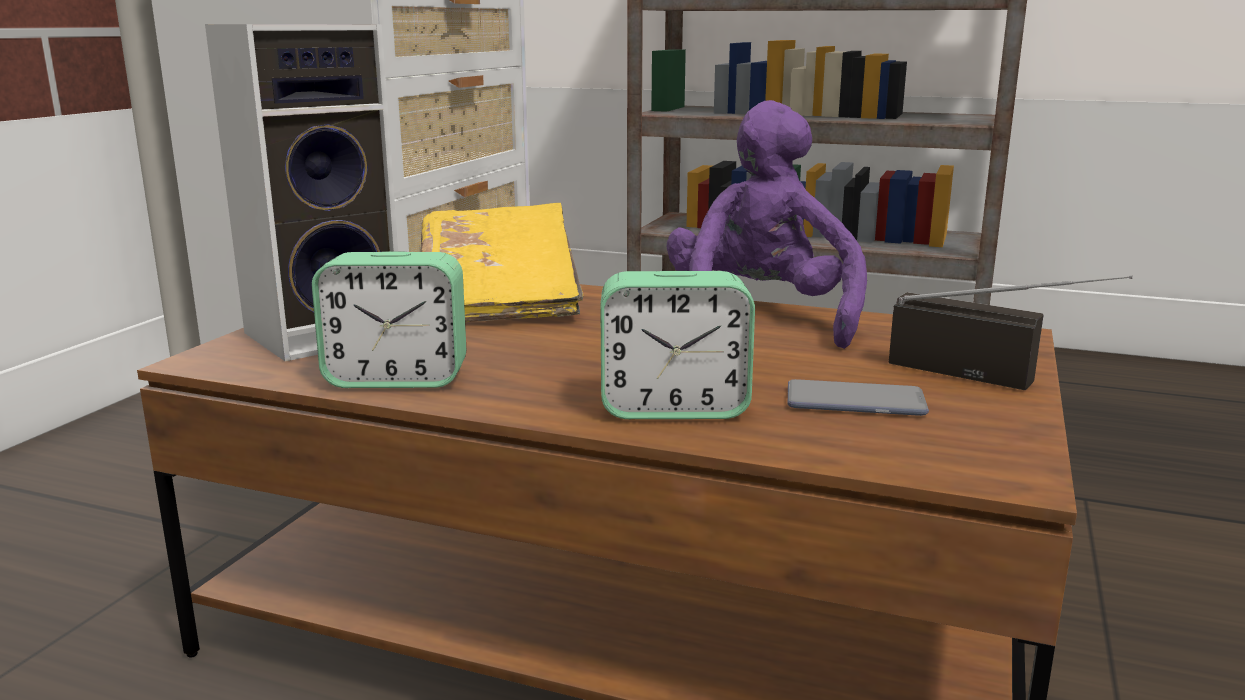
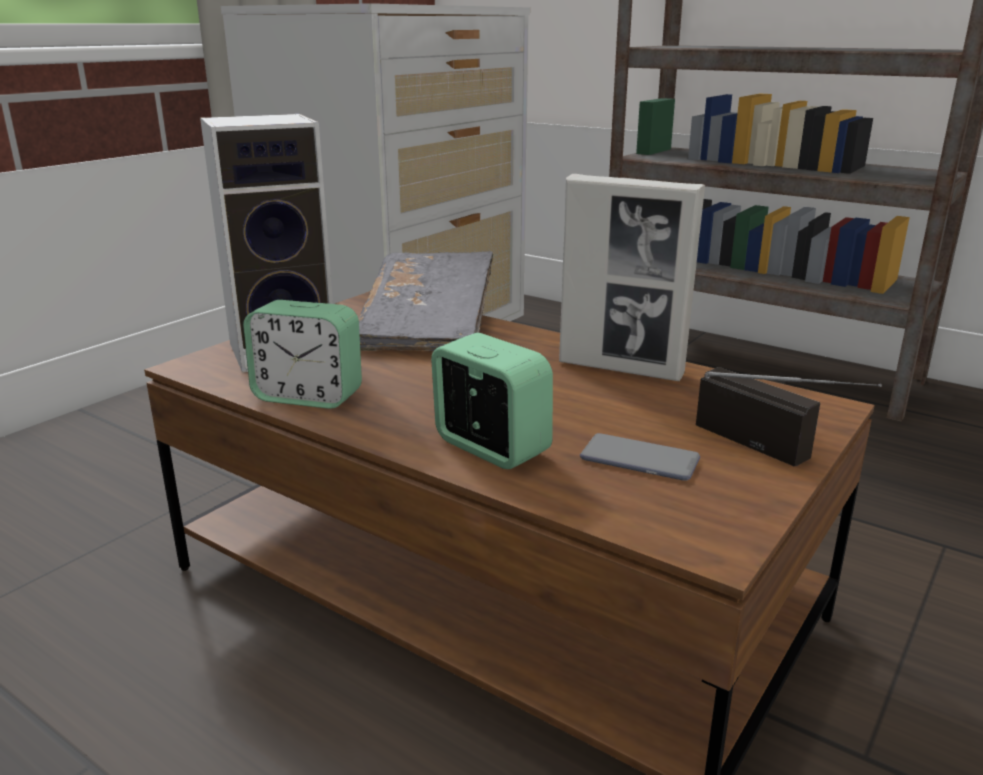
camera: 15 degrees right, 5 degrees up
yellow book [420,203,584,322] -> grey book [358,251,493,351]
alarm clock [600,271,755,419] -> alarm clock turned 150 degrees counterclockwise [431,333,553,469]
purple plush toy [667,100,867,349] -> picture frame [559,174,705,381]

